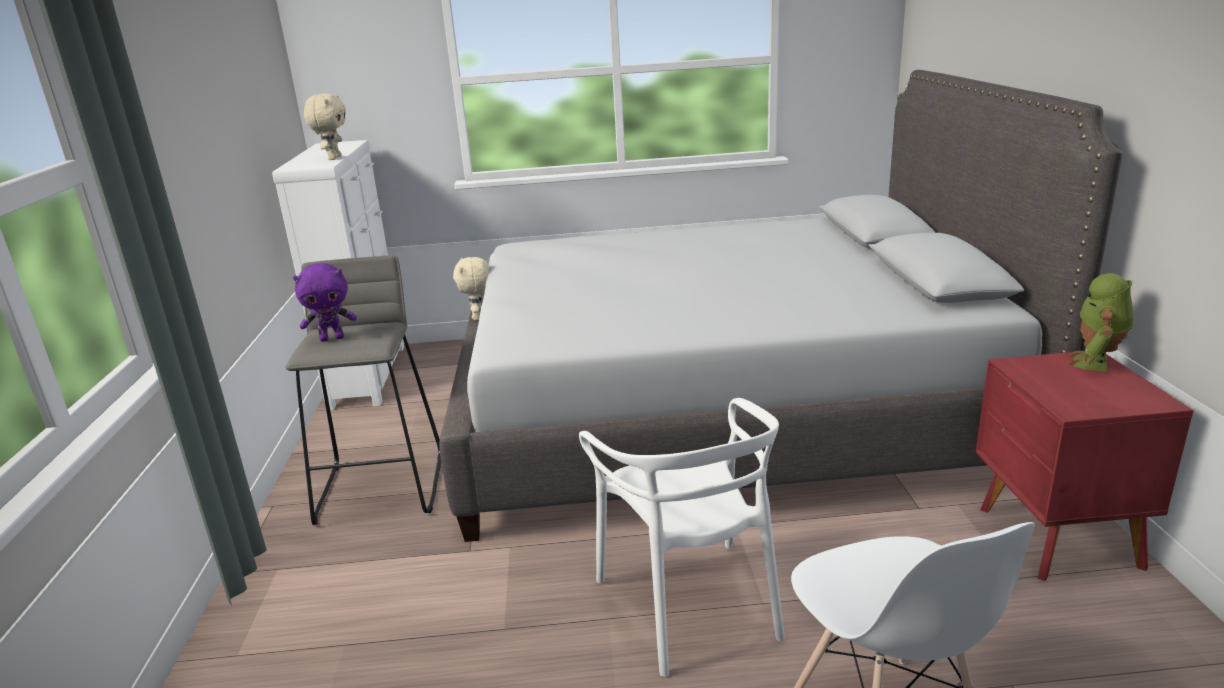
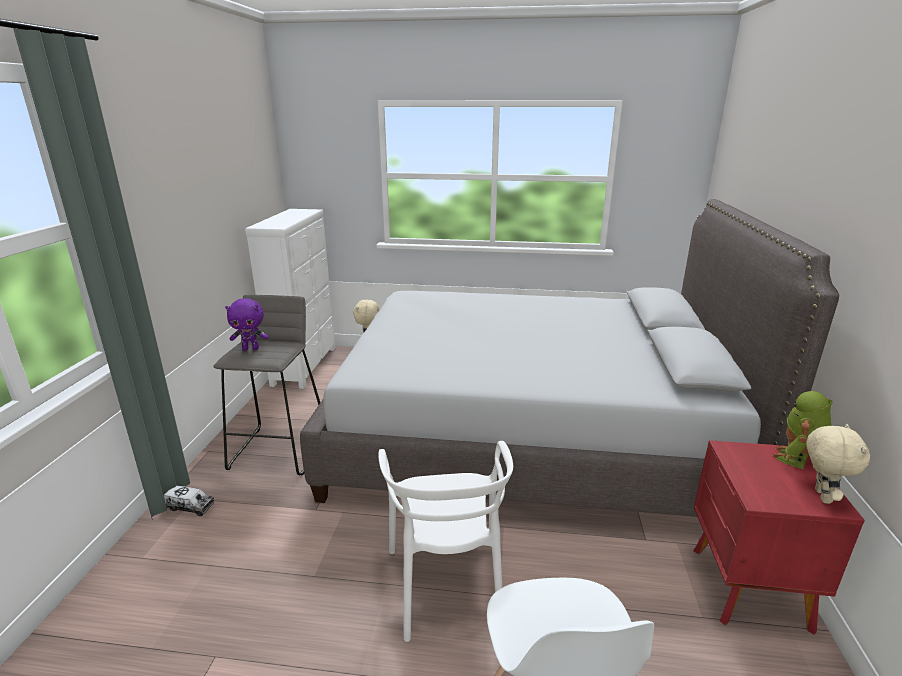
camera: 10 degrees right, 0 degrees up
beige plush toy [304,94,346,160] -> beige plush toy moved to [807,424,870,504]
none -> toy truck [164,486,215,516]

